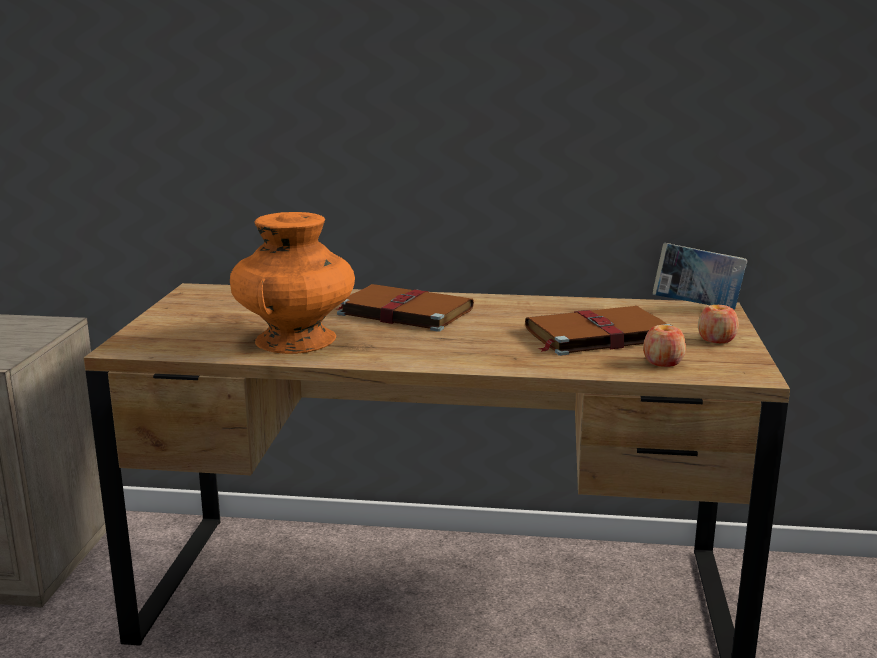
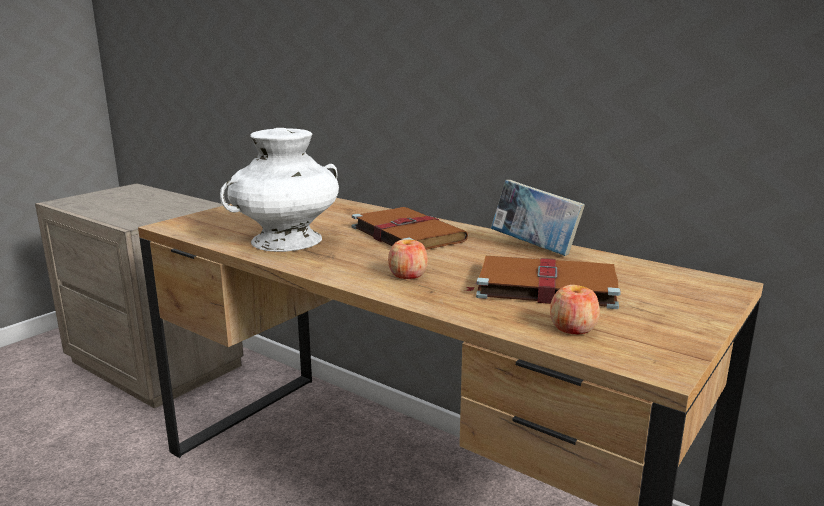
camera: 30 degrees right, 0 degrees up
orange vase [230,212,355,354] -> white vase [220,128,339,252]
book [653,243,748,310] -> book moved to [491,180,585,256]
apple [698,305,739,343] -> apple moved to [388,239,428,279]

